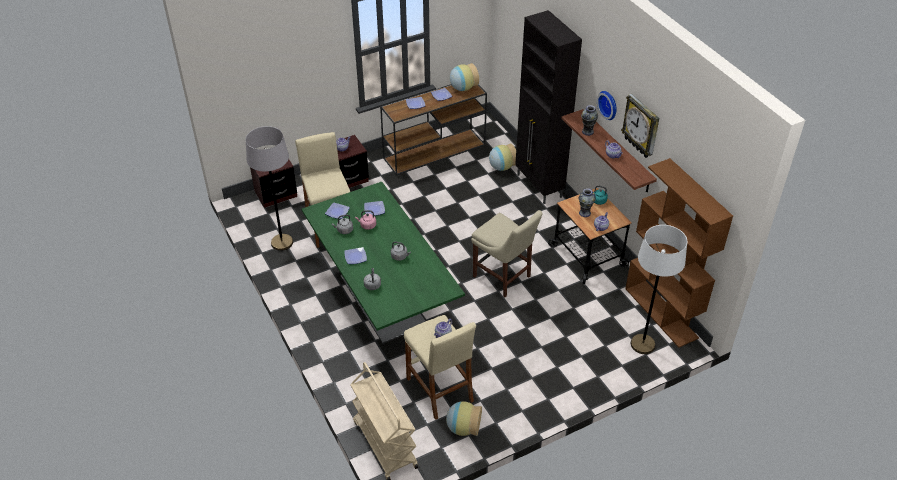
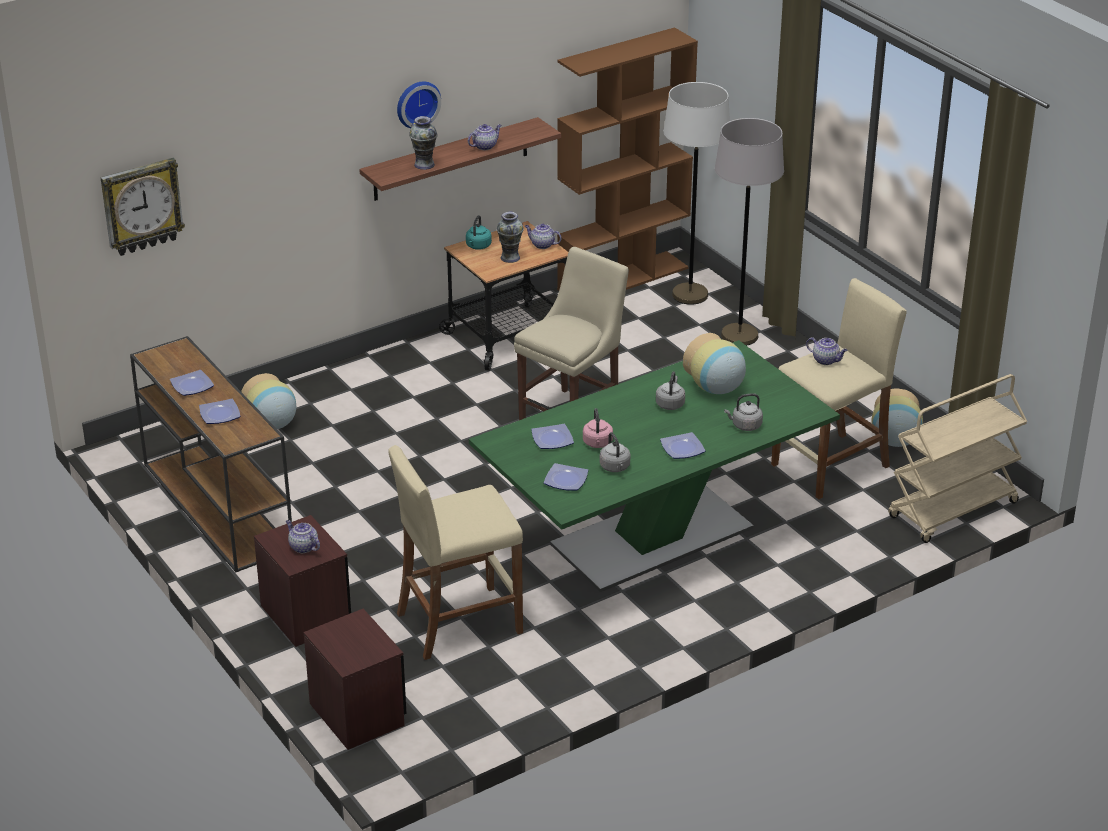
camera: 95 degrees left, 10 degrees down
grey floor lamp [245,126,293,251] -> grey floor lamp moved to [715,118,784,346]
vase [450,63,479,91] -> vase moved to [683,333,746,394]
black cabinet [515,10,582,204] -> none
wall clock [621,94,659,158] -> wall clock moved to [100,158,185,256]

